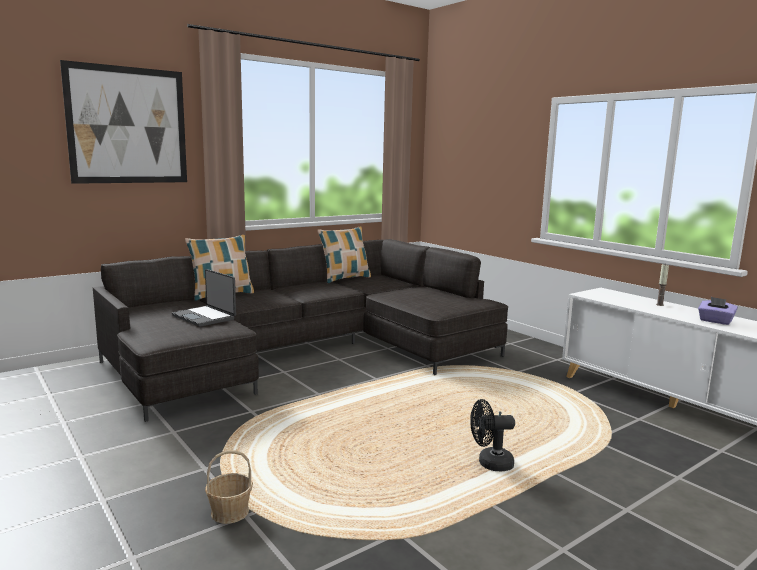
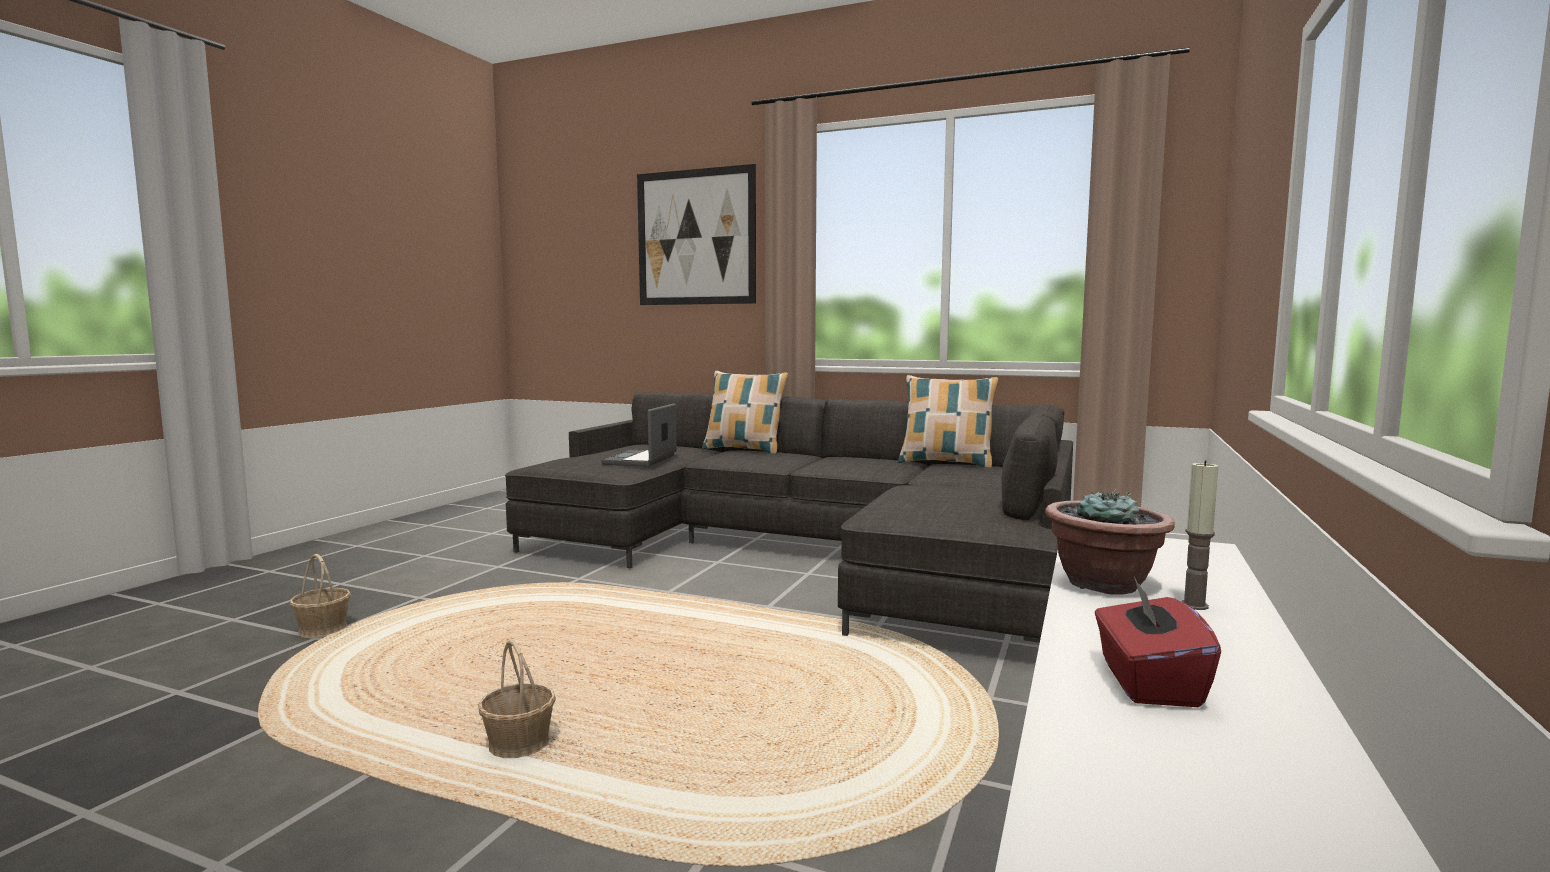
camera: 60 degrees right, 5 degrees down
black fan [470,399,515,471] -> basket [478,639,556,758]
purple tissue box [698,297,738,325] -> red tissue box [1095,577,1221,707]
none -> potted plant [1045,489,1175,595]

